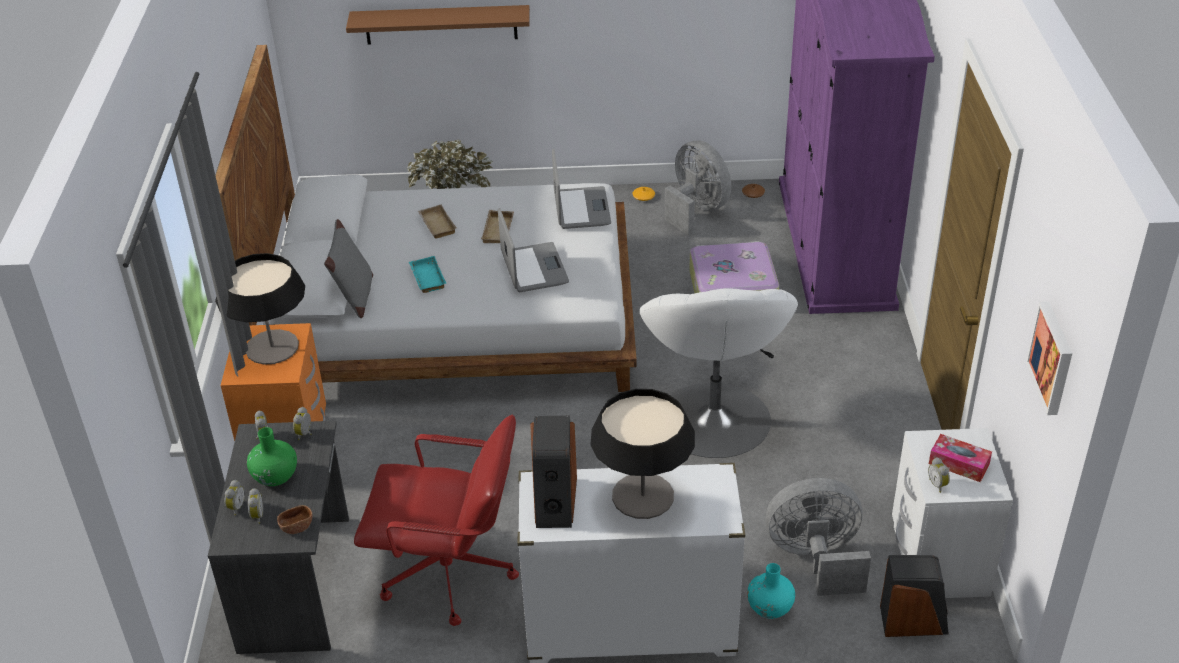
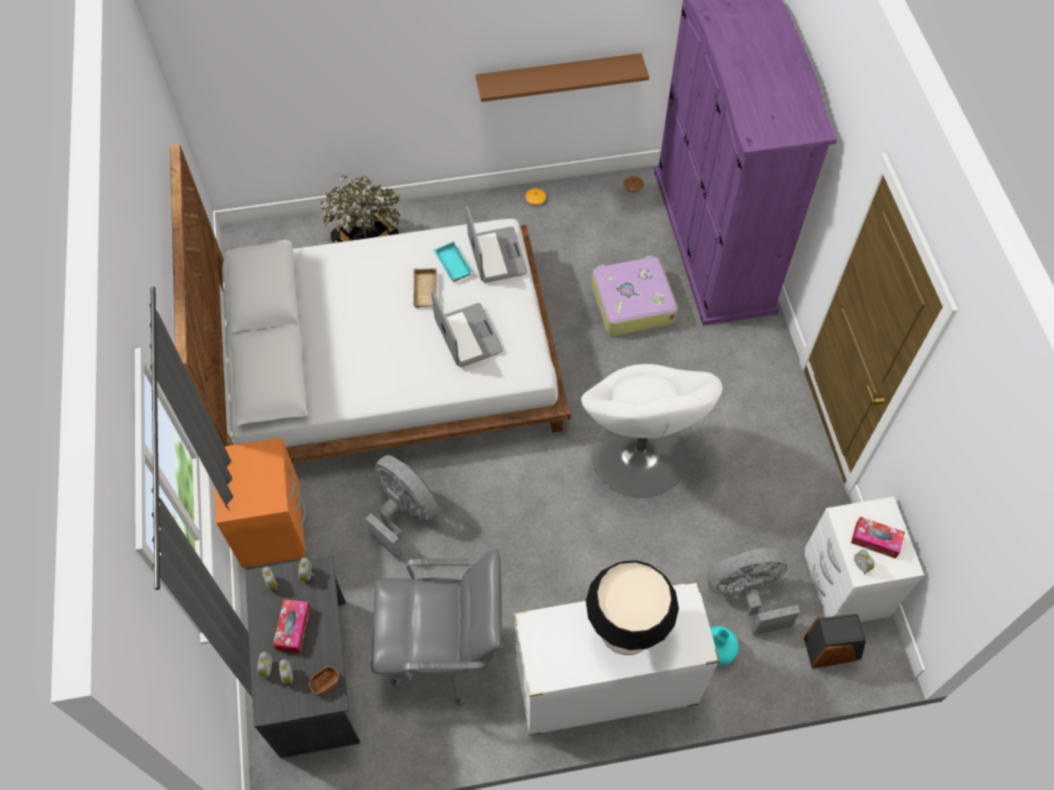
camera: 10 degrees left, 20 degrees up
table lamp [215,253,305,365] -> none
green vase [247,427,297,486] -> tissue box [273,599,311,653]
grey pillow [324,219,373,318] -> none
brown shelf [346,5,530,45] -> brown shelf moved to [476,53,649,102]
red office chair [354,415,519,626] -> grey office chair [371,549,504,706]
turquoise tray [409,256,446,293] -> turquoise tray moved to [433,241,473,282]
beige tray [417,204,457,238] -> none
speaker [530,416,577,528] -> none
grey fan [664,141,731,236] -> grey fan moved to [365,455,437,559]
picture [1026,302,1072,415] -> none

